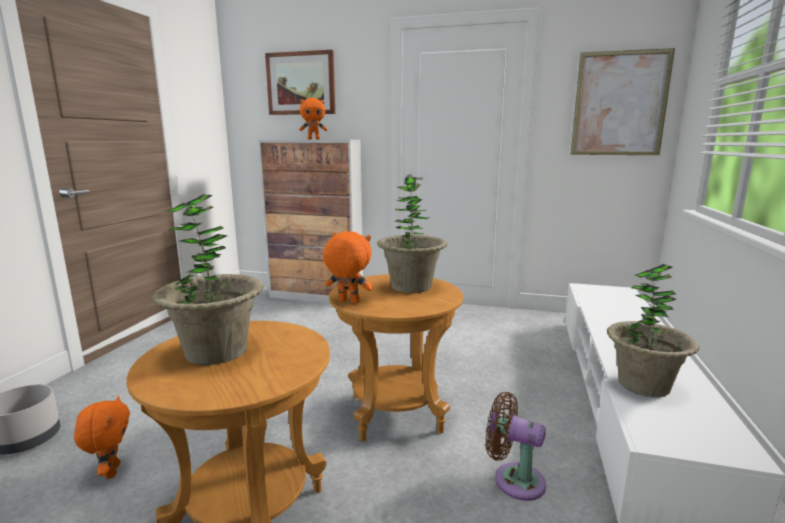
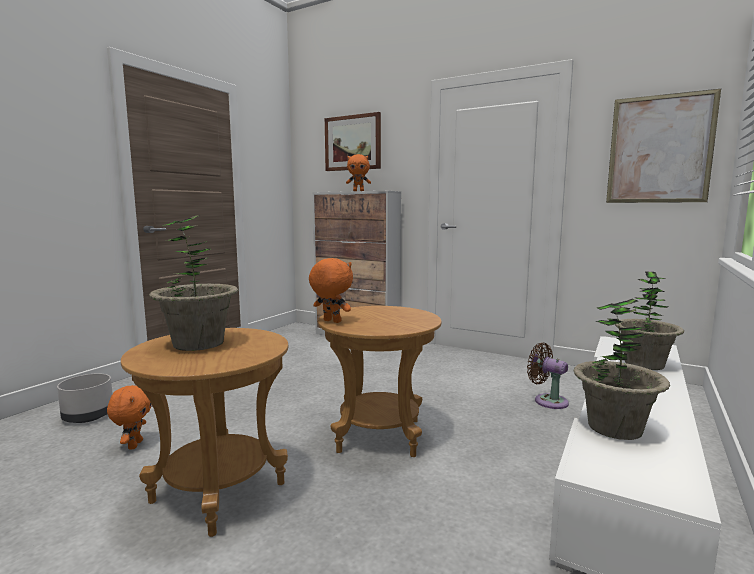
camera: 15 degrees right, 5 degrees down
potted plant [377,177,447,293] -> potted plant moved to [615,272,684,370]
brown fan [485,392,546,501] -> brown fan moved to [527,343,569,409]

